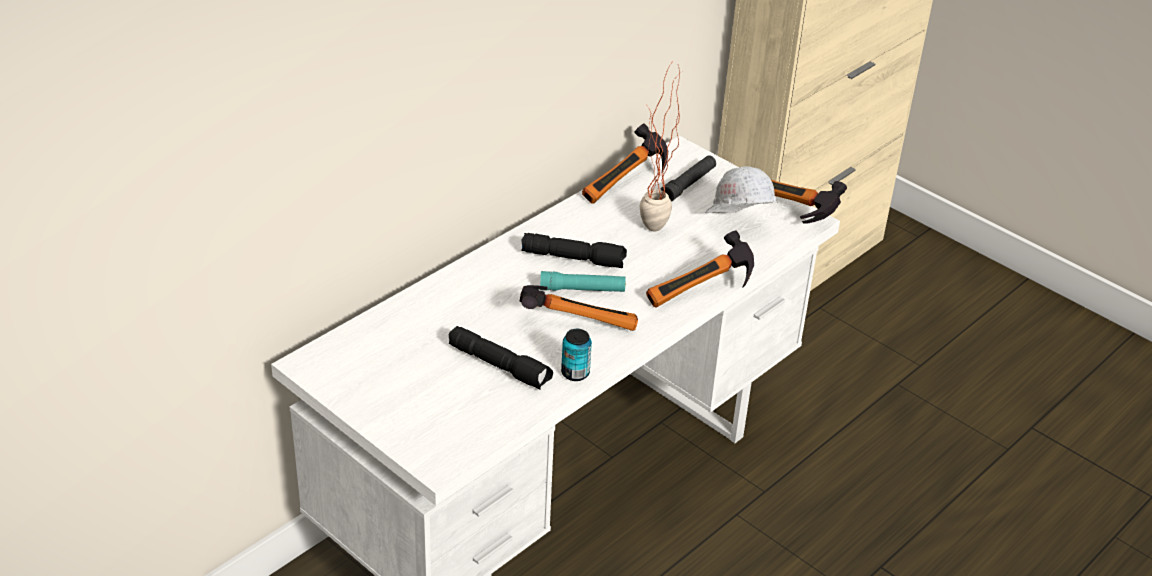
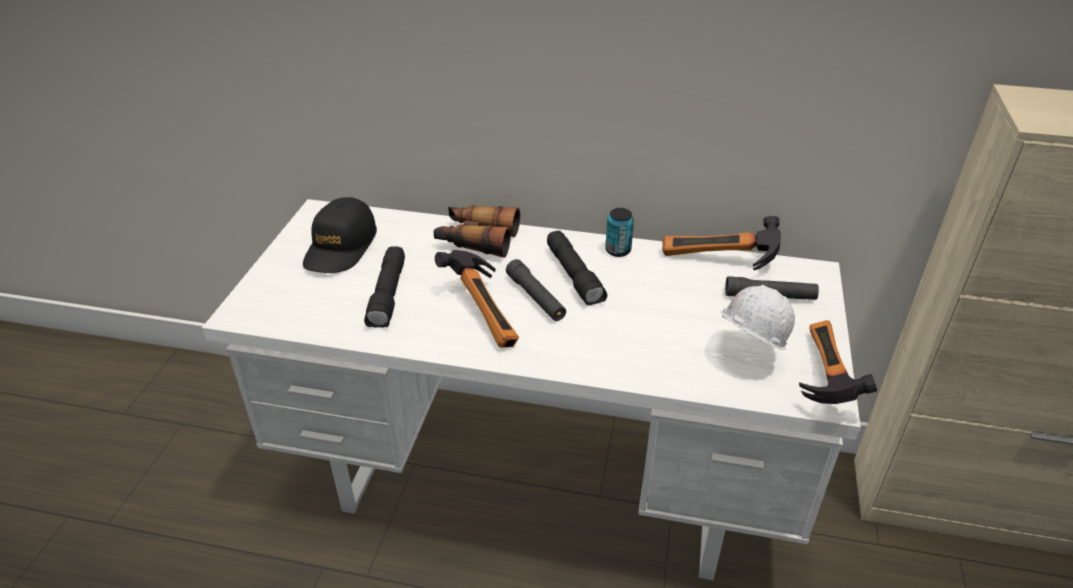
camera: 60 degrees right, 0 degrees up
turquoise flashlight [540,271,626,292] -> black flashlight [506,259,566,321]
can [561,329,592,381] -> can moved to [605,208,634,257]
potted plant [640,59,681,231] -> none
hammer [646,230,754,308] -> none
none -> black cap [303,197,377,273]
none -> binoculars [434,205,520,258]

